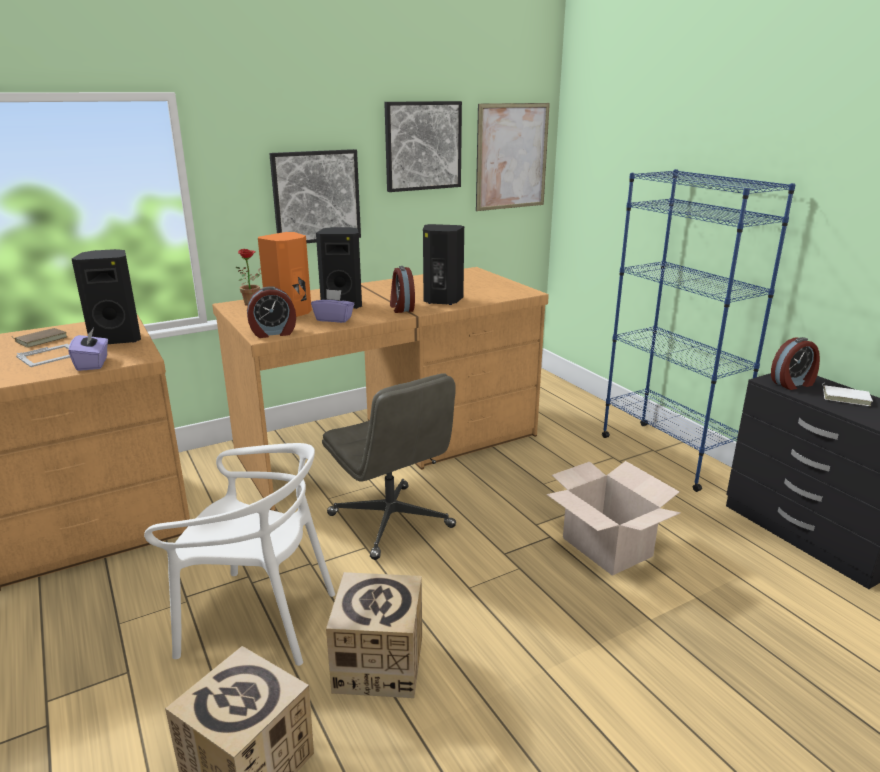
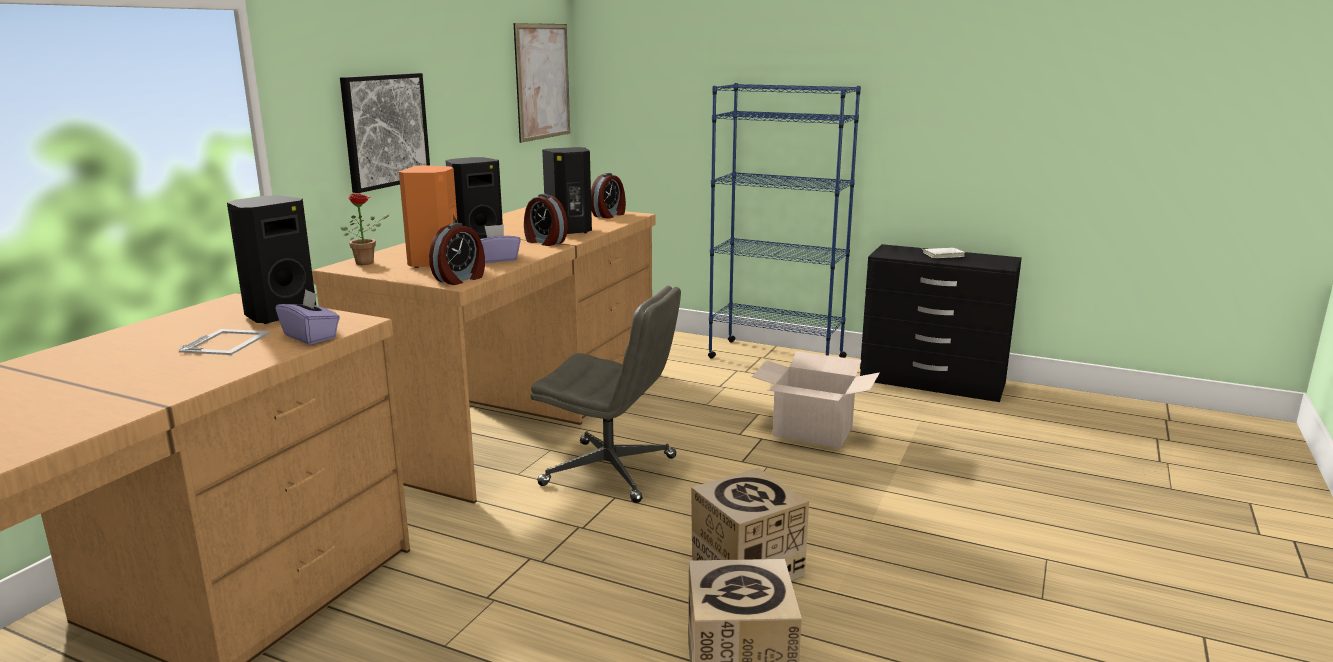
camera: 35 degrees left, 5 degrees down
brown book [11,328,67,348] -> none
white chair [144,443,335,666] -> none
picture [384,101,462,192] -> none
alarm clock [771,337,820,390] -> alarm clock moved to [591,173,626,218]

